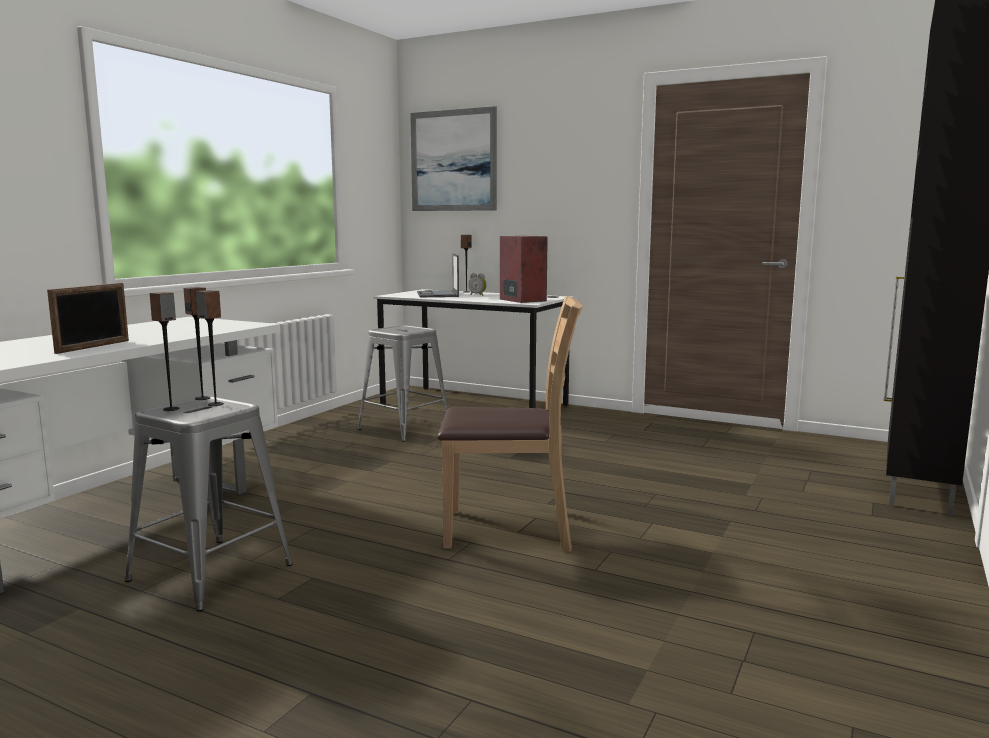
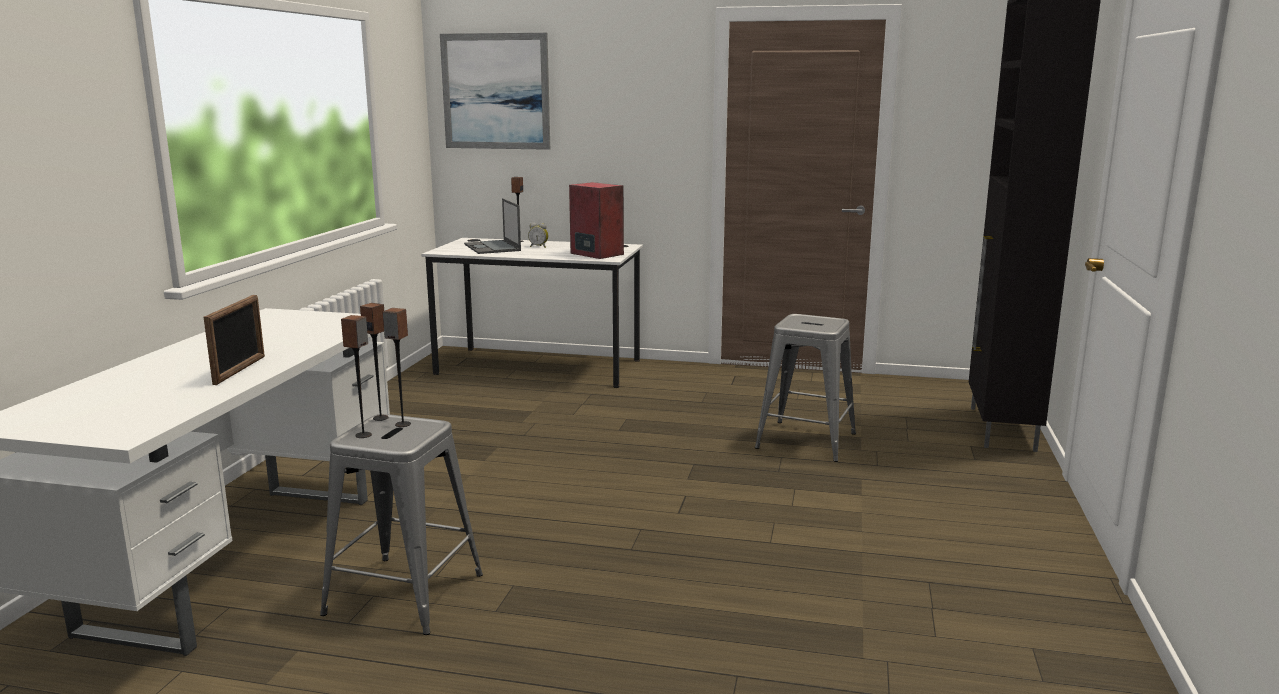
camera: 15 degrees left, 5 degrees up
grey stool [358,325,448,441] -> grey stool moved to [755,314,856,462]
brown chair [437,296,582,552] -> none

